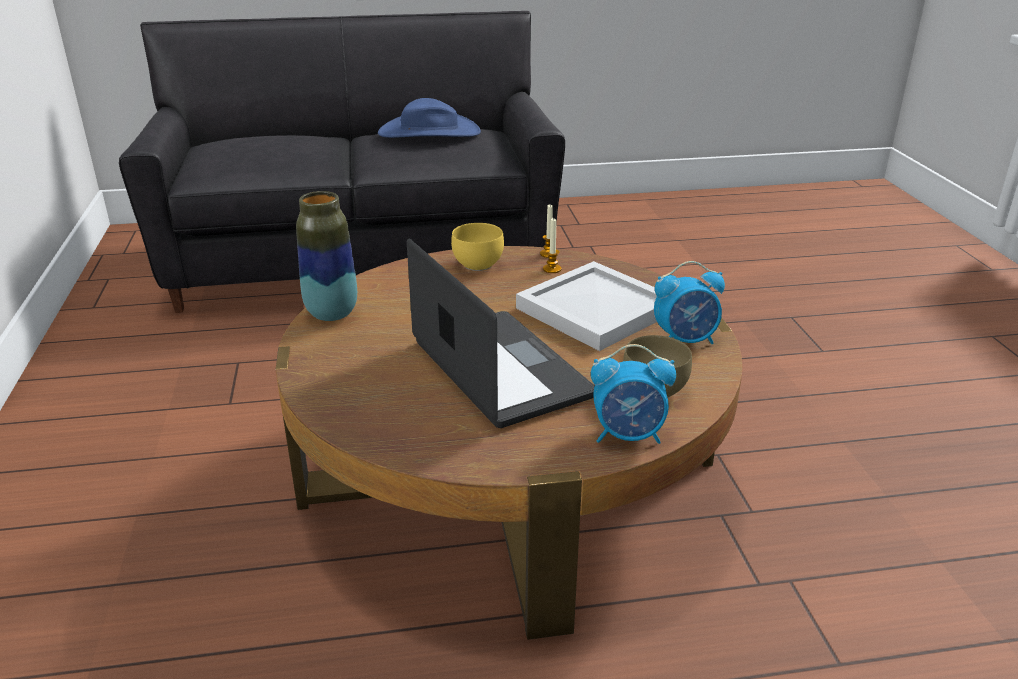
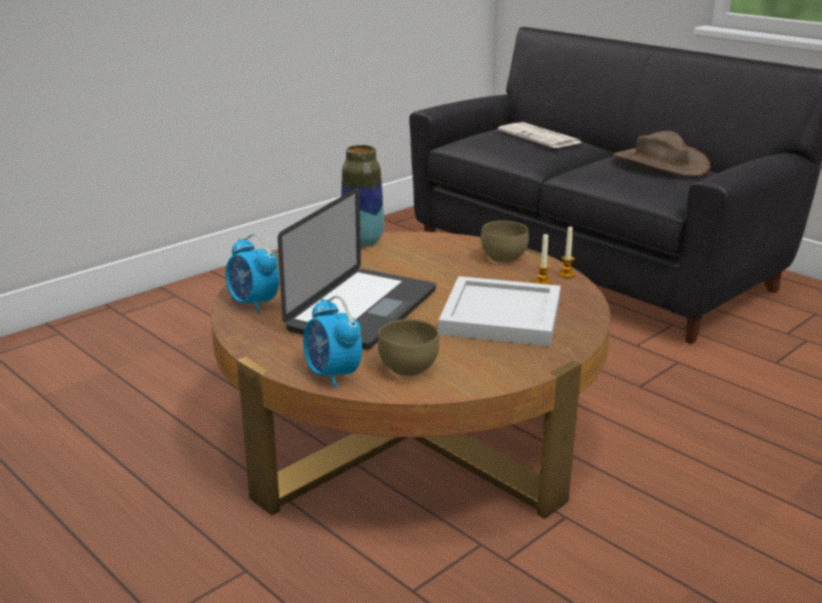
camera: 55 degrees right, 5 degrees down
blue hat [378,98,481,138] -> brown hat [613,131,711,177]
yellow bowl [451,223,504,271] -> brown bowl [481,221,529,263]
alarm clock [654,261,725,344] -> alarm clock moved to [226,234,279,313]
none -> newspaper [498,122,582,148]

